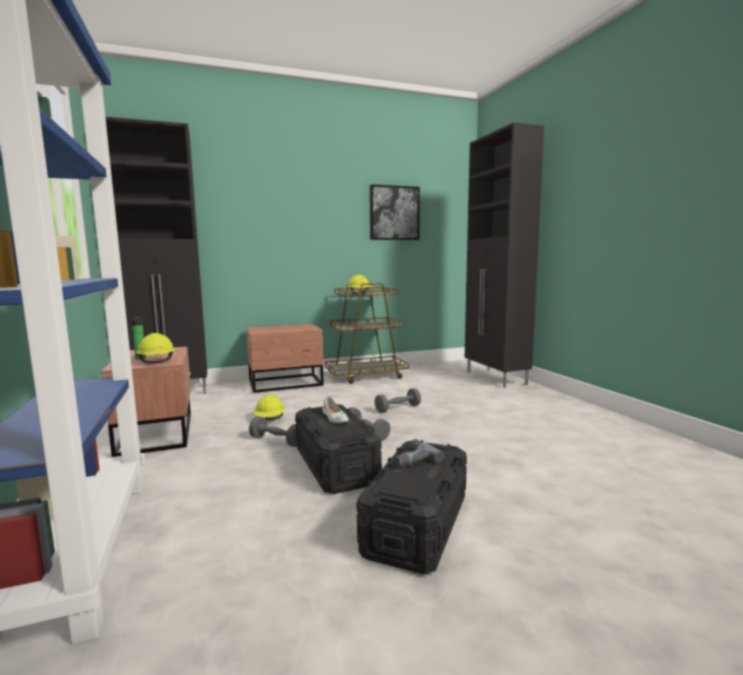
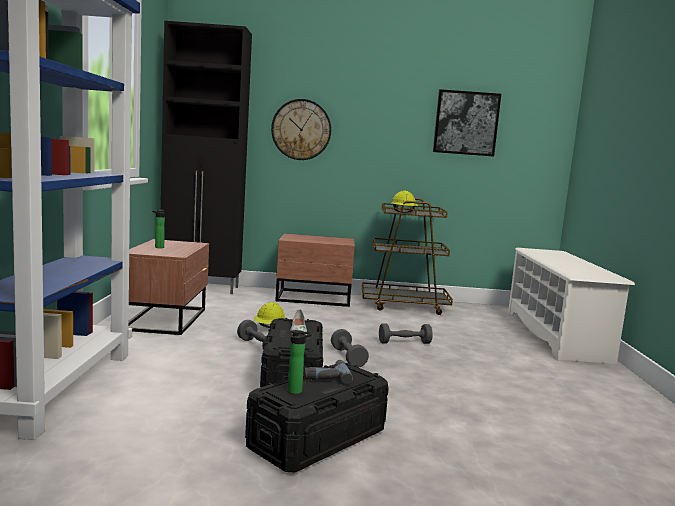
camera: 20 degrees right, 0 degrees up
yellow hard hat [136,333,176,363] -> none
black cabinet [465,122,544,388] -> white shoe rack [508,248,635,364]
none -> wall clock [271,99,331,160]
none -> bottle [288,330,312,394]

